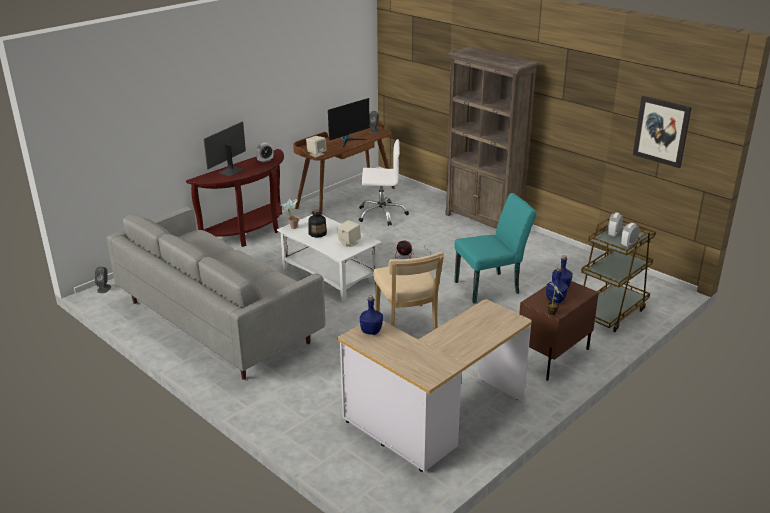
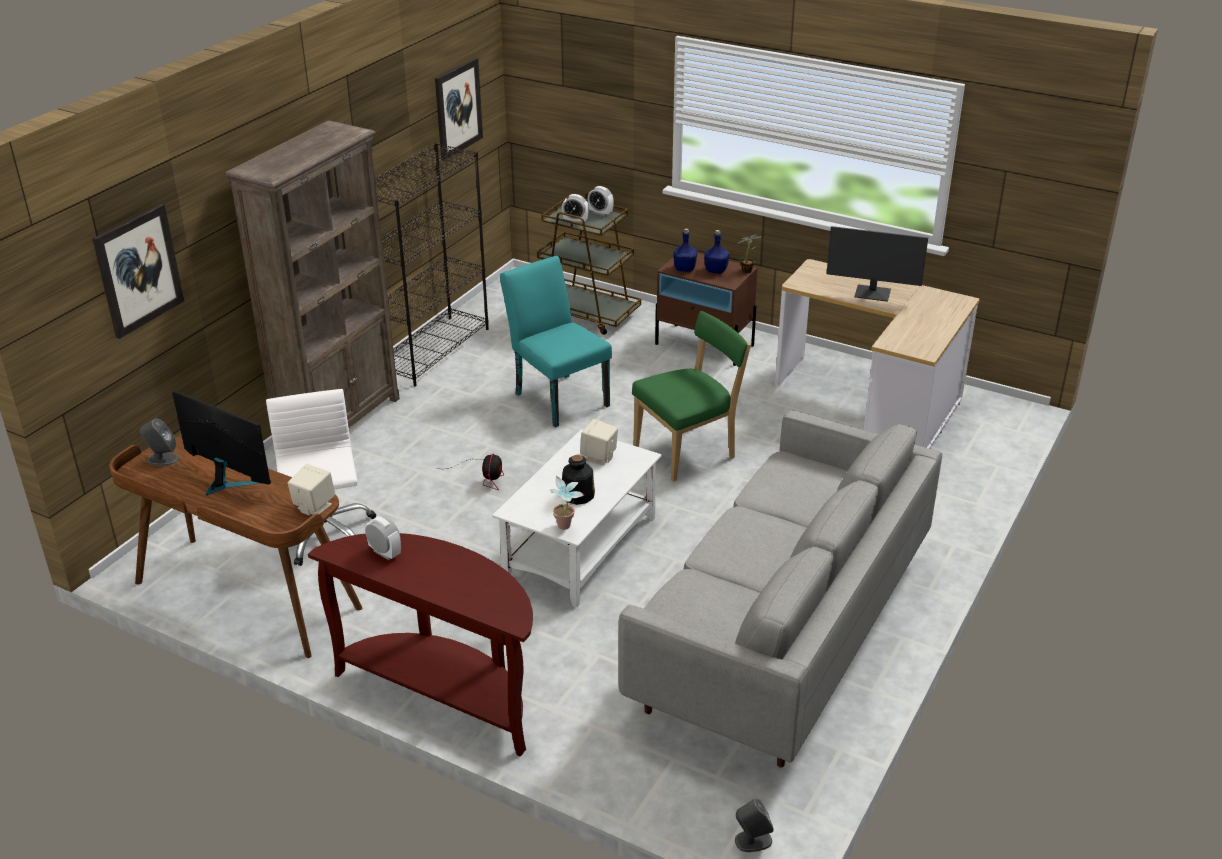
camera: 105 degrees left, 5 degrees up
monitor [204,122,246,176] -> monitor moved to [826,226,928,302]
blue bottle [360,296,383,335] -> none
beige chair [373,252,444,330] -> green chair [632,311,751,482]
none -> picture [92,204,184,339]
none -> black bookcase [375,143,489,386]

